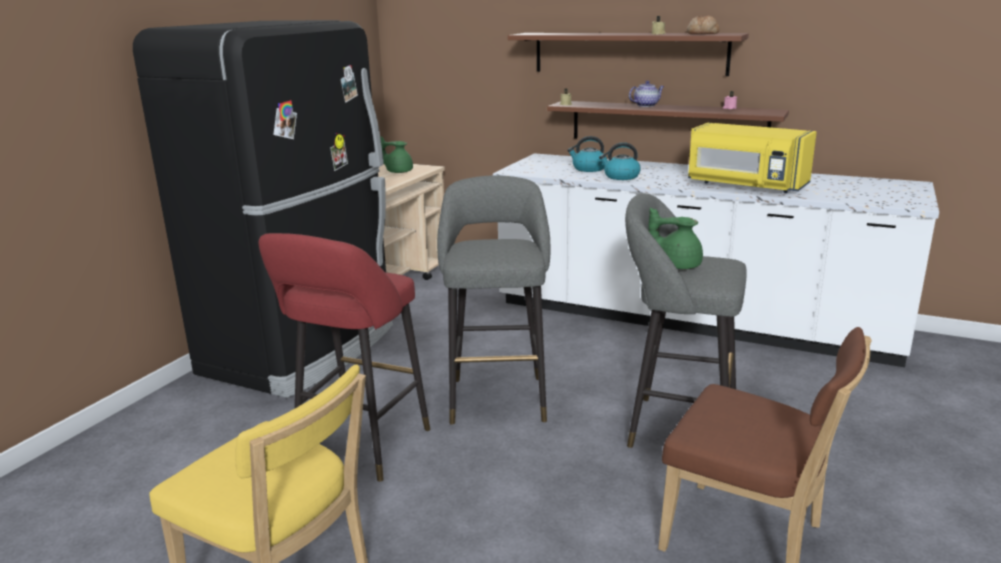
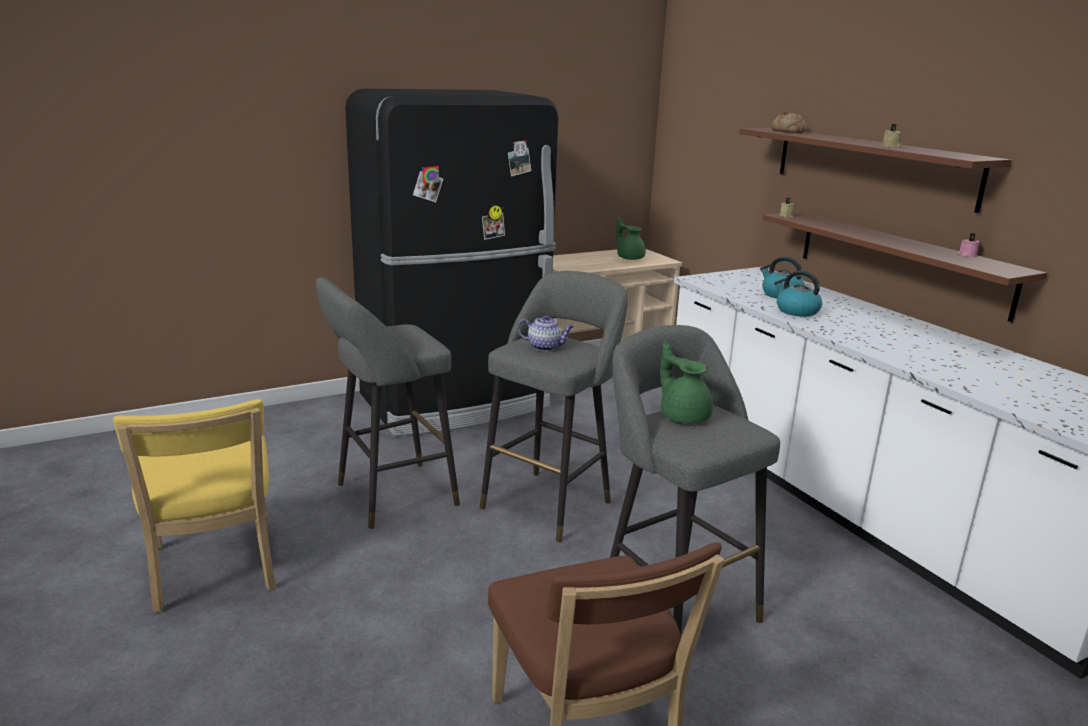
camera: 35 degrees right, 0 degrees up
red stool [258,233,430,482] -> grey stool [316,277,460,529]
teapot [629,81,664,107] -> teapot moved to [517,315,574,351]
bread [687,16,720,34] -> bread moved to [771,112,806,133]
yellow microwave [688,123,817,193] -> none

